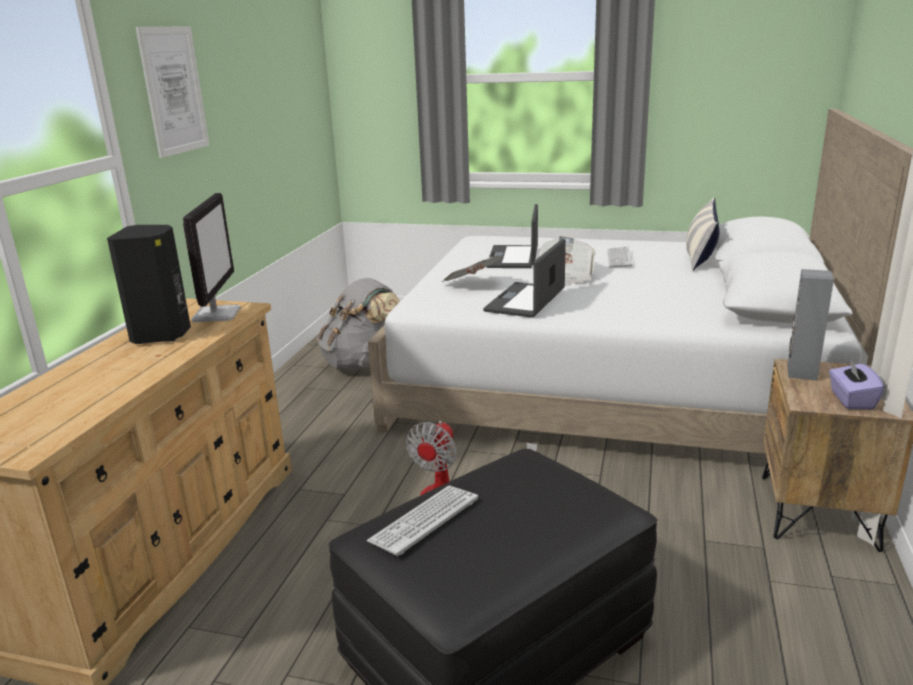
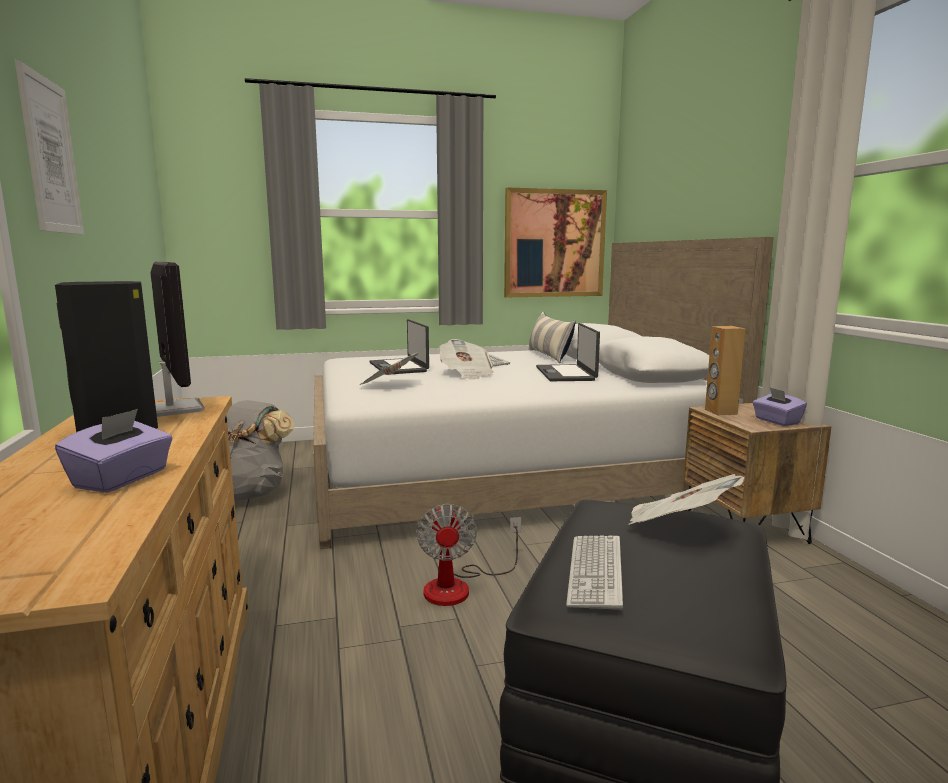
camera: 30 degrees left, 10 degrees down
laptop [483,238,566,318] -> laptop moved to [536,323,600,381]
grey speaker [787,269,834,381] -> brown speaker [705,326,745,415]
none -> purple tissue box [55,409,173,493]
none -> picture [504,188,607,297]
none -> newspaper [628,474,744,525]

